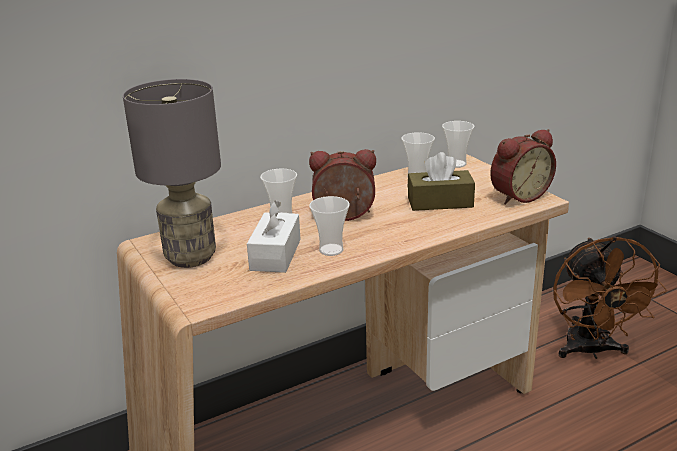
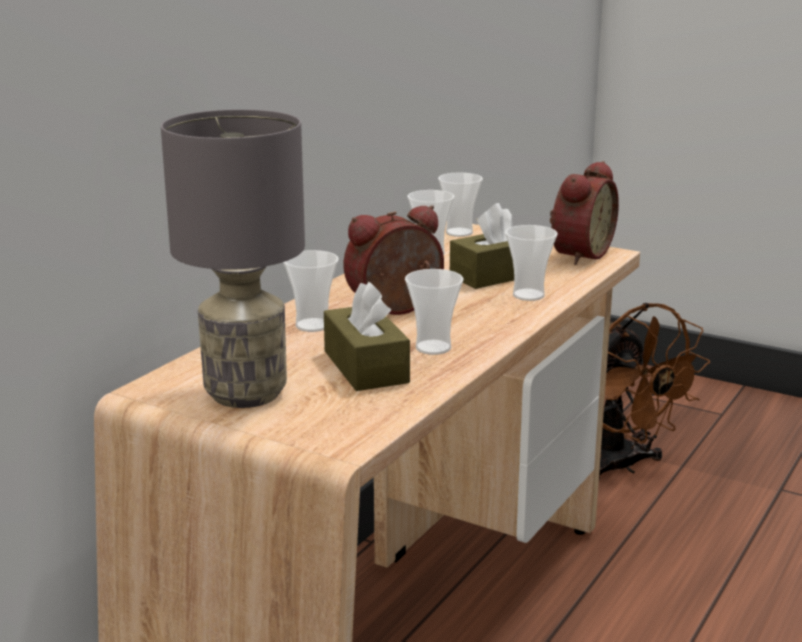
camera: 30 degrees left, 5 degrees down
white tissue box [247,200,301,273] -> brown tissue box [324,282,410,391]
none -> cup [505,225,558,301]

